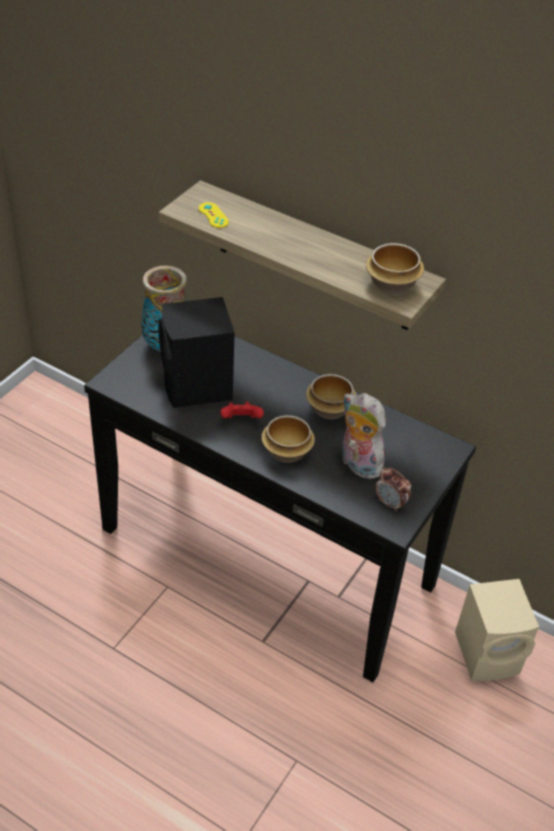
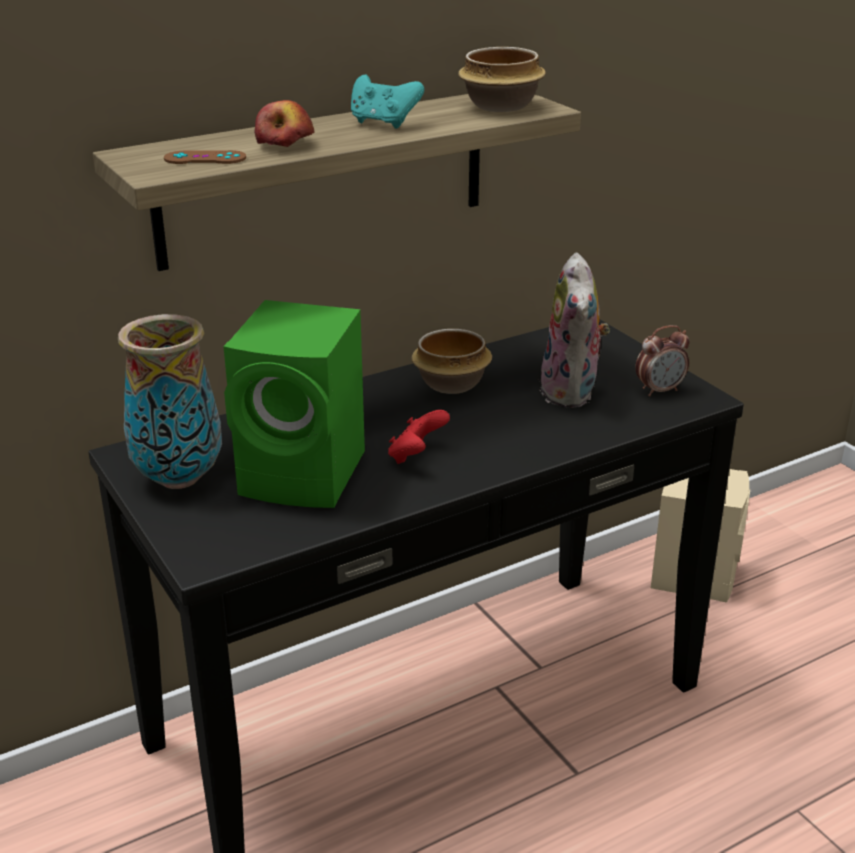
camera: 60 degrees left, 15 degrees down
black speaker [158,297,235,408] -> green speaker [223,300,365,508]
yellow game controller [199,202,229,228] -> brown game controller [164,150,246,164]
bowl [261,415,315,463] -> none
plush toy [341,393,386,479] -> plush toy turned 75 degrees counterclockwise [540,252,610,408]
none -> apple [255,100,315,147]
none -> turquoise game controller [351,75,424,129]

